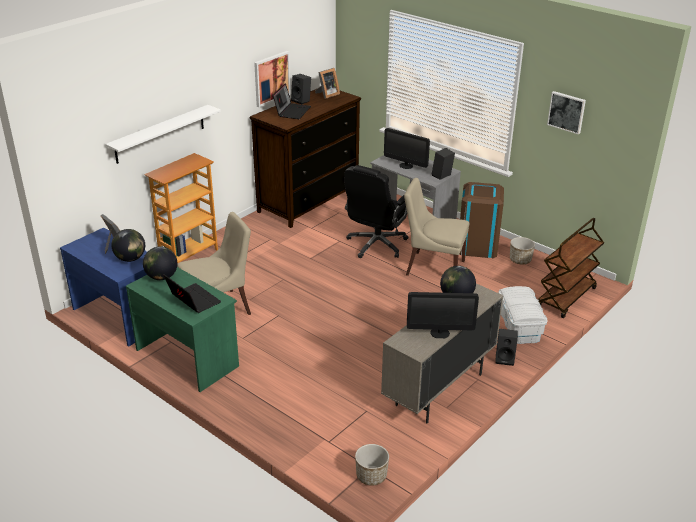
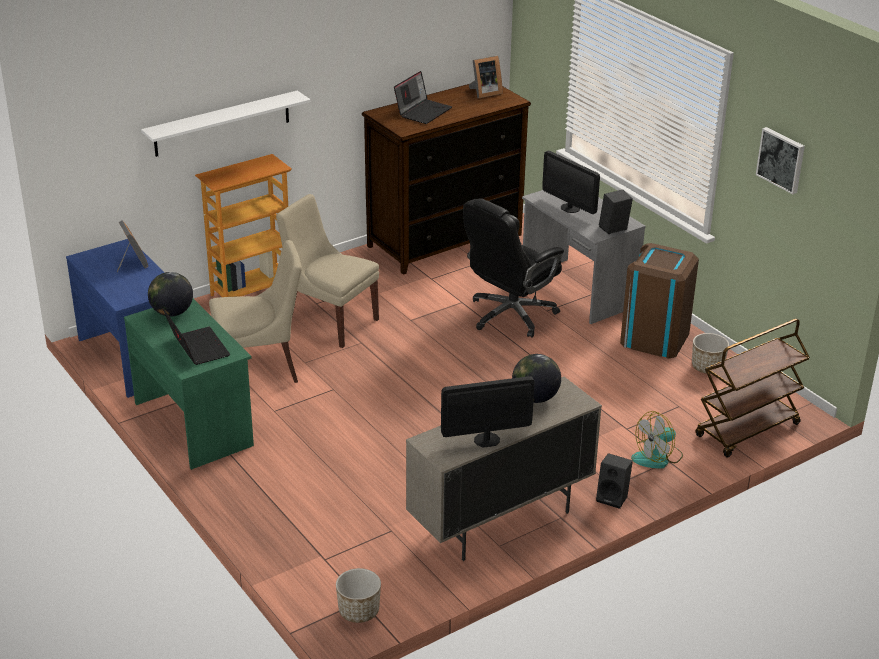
camera: 15 degrees right, 0 degrees up
globe [112,229,145,262] -> none
picture [254,51,291,107] -> none
black speaker [291,74,311,104] -> none
beige chair [404,178,469,276] -> beige chair moved to [276,194,379,348]
monitor [407,292,479,338] -> monitor turned 150 degrees clockwise [441,376,535,448]
white storage box [498,286,548,344] -> fan [631,411,683,469]

